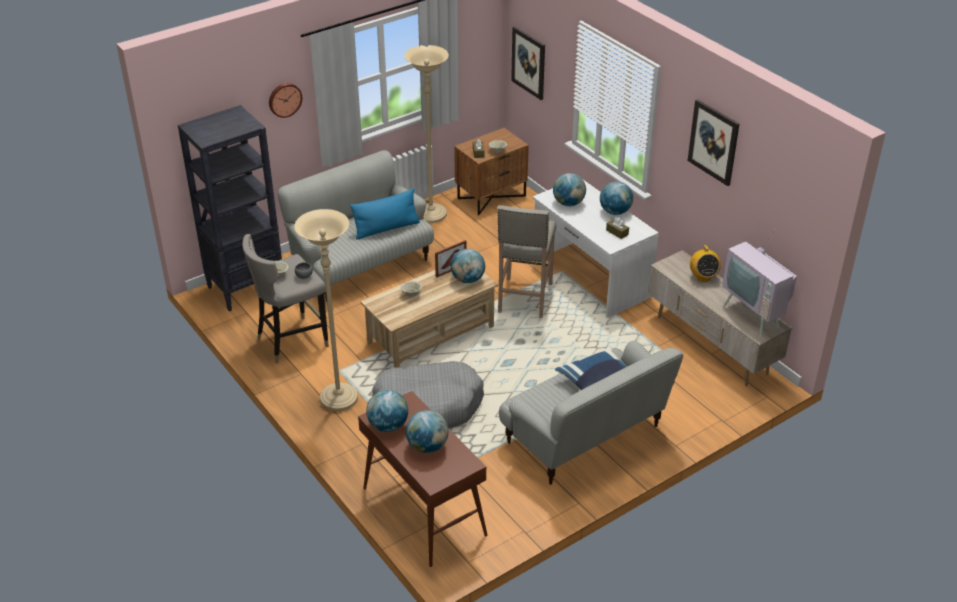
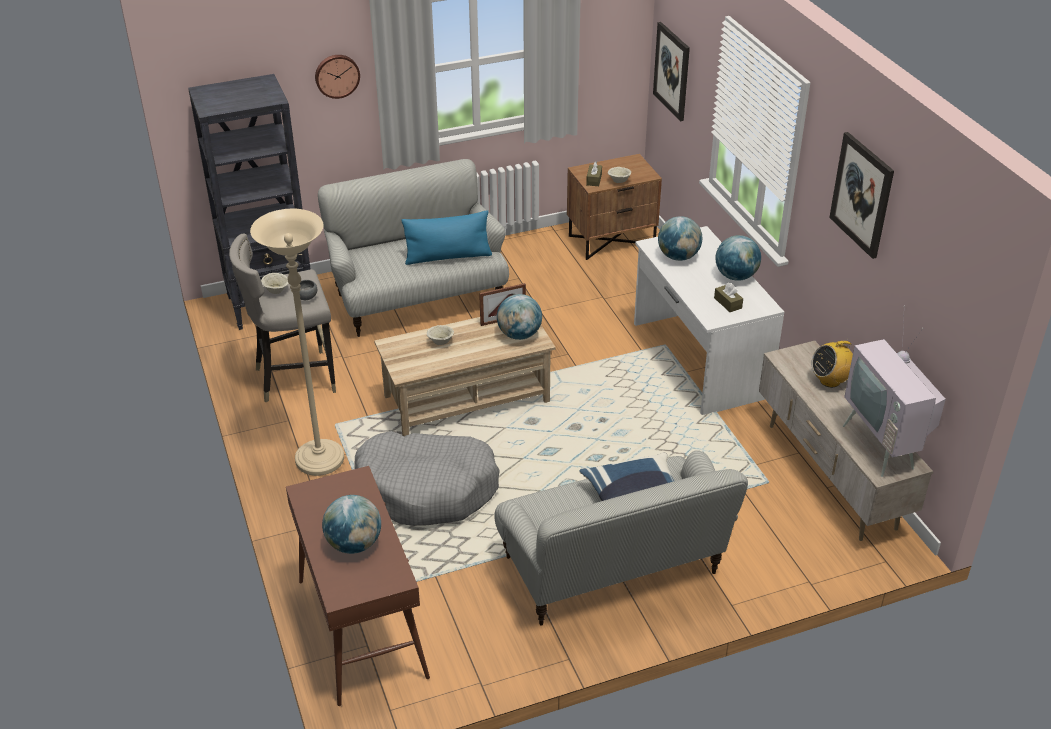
camera: 15 degrees right, 0 degrees up
globe [366,390,408,432] -> none
beige floor lamp [404,45,449,223] -> none
beige stool [497,205,556,318] -> none
radio [690,245,721,282] -> radio turned 60 degrees clockwise [811,341,853,387]

